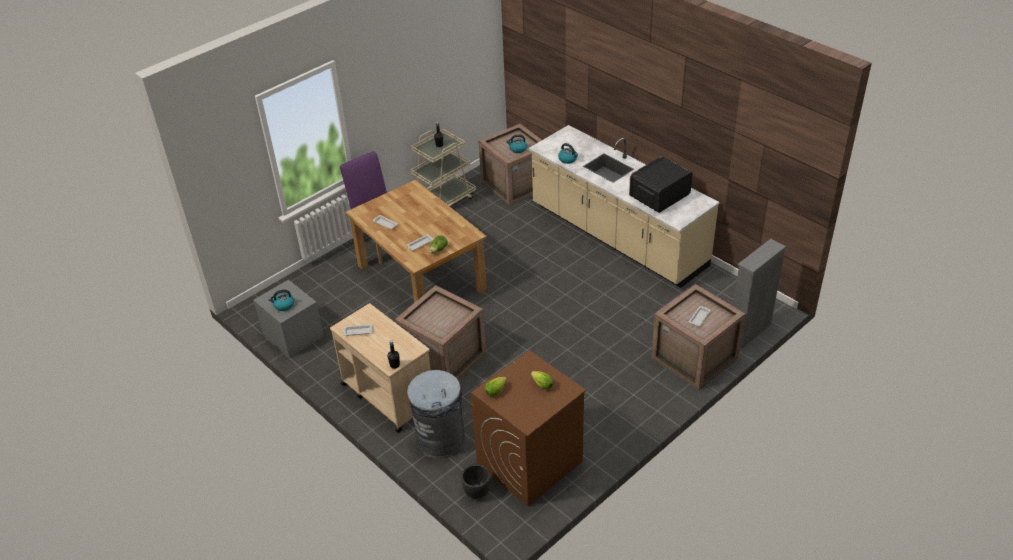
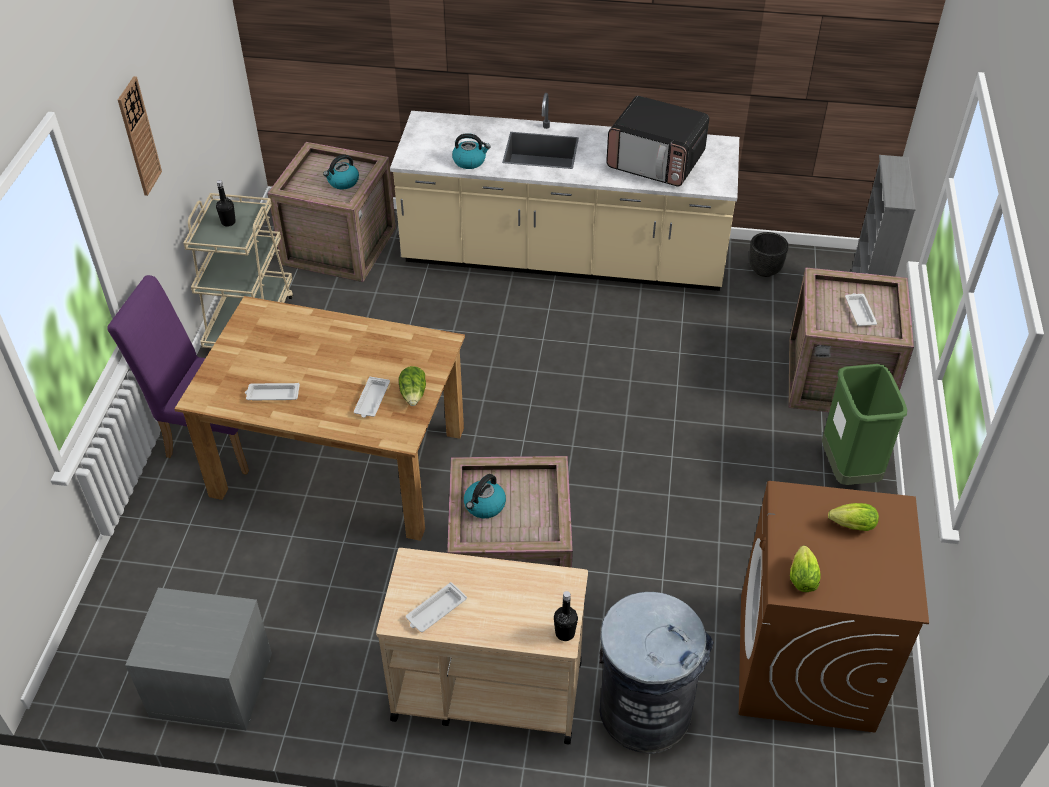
camera: 40 degrees left, 5 degrees up
kettle [269,290,294,311] -> kettle moved to [464,474,506,518]
black planter [461,464,490,499] -> black planter moved to [749,232,789,277]
microwave [629,156,693,213] -> microwave turned 75 degrees counterclockwise [606,96,709,186]
none -> wall clock [118,76,162,196]
none -> green trash can [822,364,907,485]

